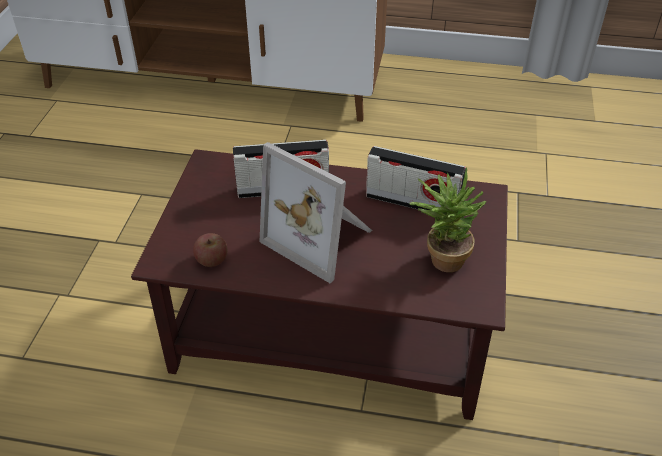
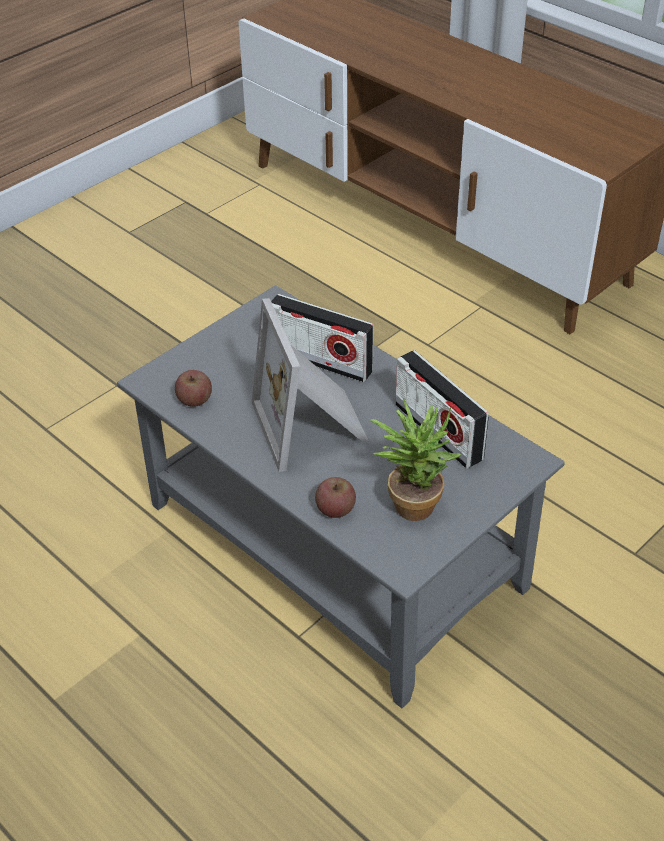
camera: 35 degrees right, 0 degrees up
brown coffee table [131,149,508,420] -> grey coffee table [117,285,565,708]
none -> apple [315,477,356,518]

